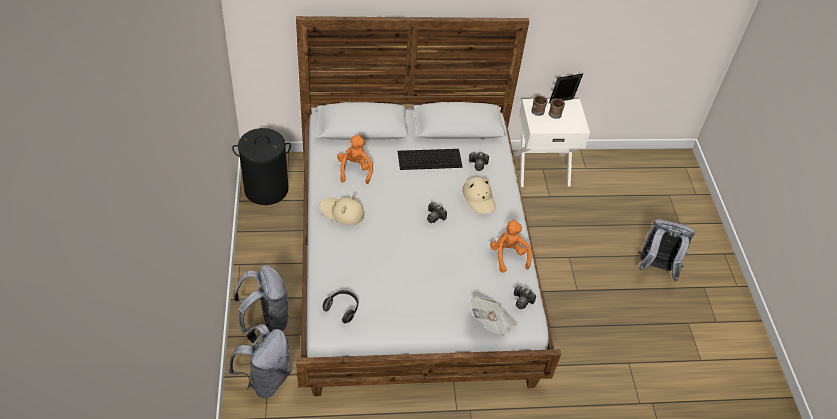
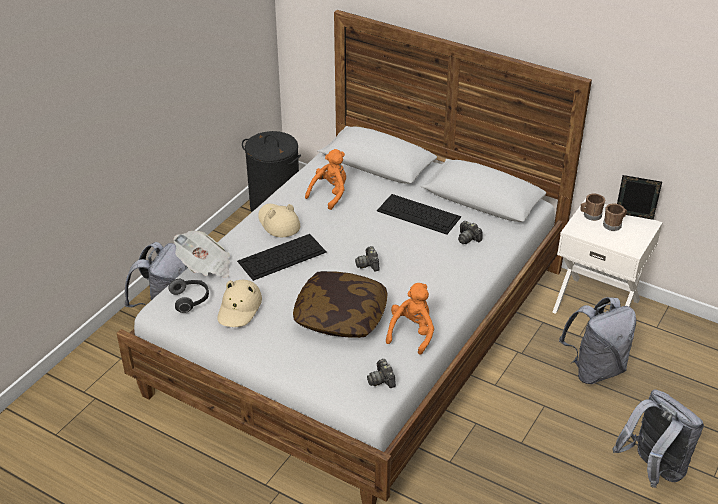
camera: 40 degrees right, 10 degrees down
grey backpack [228,324,292,398] -> grey backpack moved to [559,297,636,384]
beige hat [462,177,496,214] -> beige hat moved to [217,280,262,327]
newspaper [470,296,518,336] -> newspaper moved to [173,231,230,278]
none -> keyboard [237,234,327,281]
none -> pillow [293,271,388,338]

